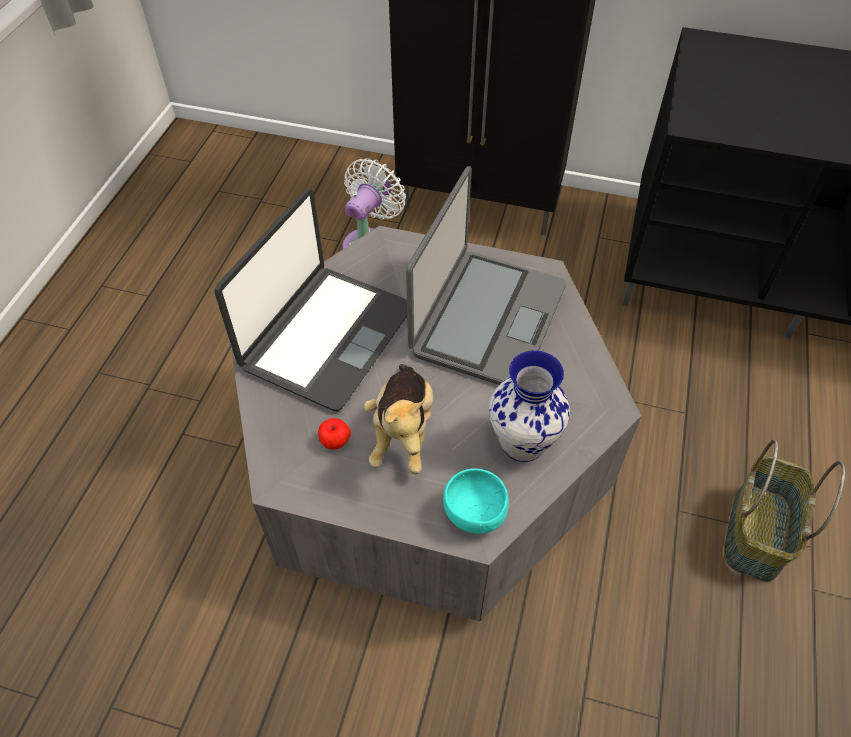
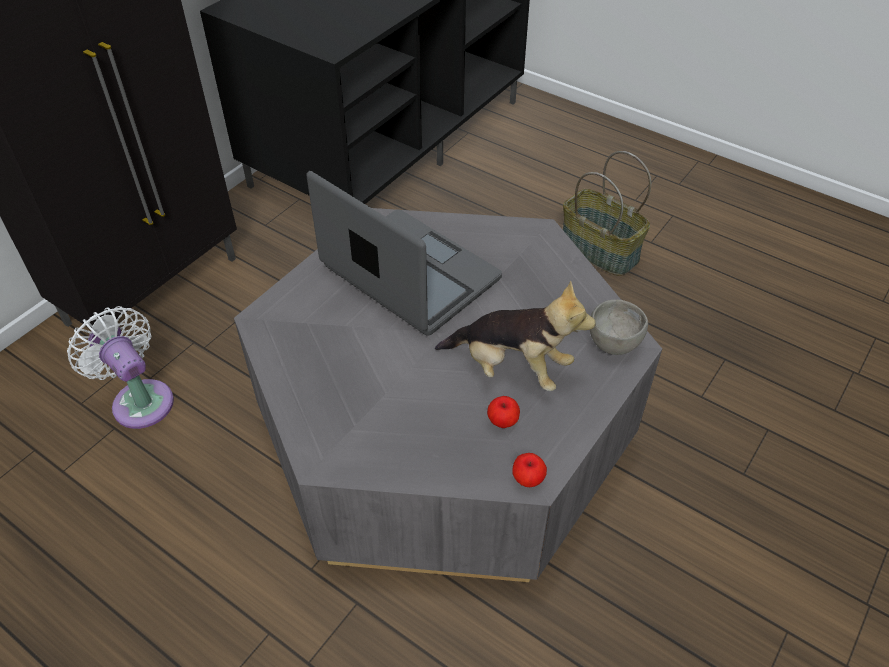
camera: 70 degrees left, 5 degrees down
laptop [214,189,407,411] -> none
turquoise bowl [443,468,509,534] -> grey bowl [590,299,648,355]
vase [489,350,570,462] -> none
none -> apple [512,453,547,487]

